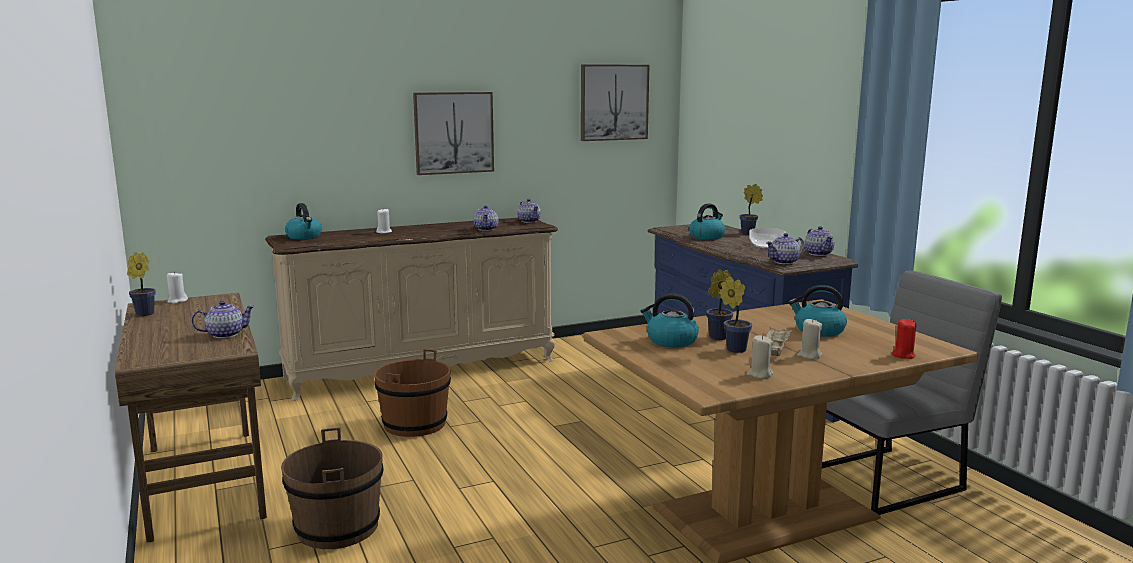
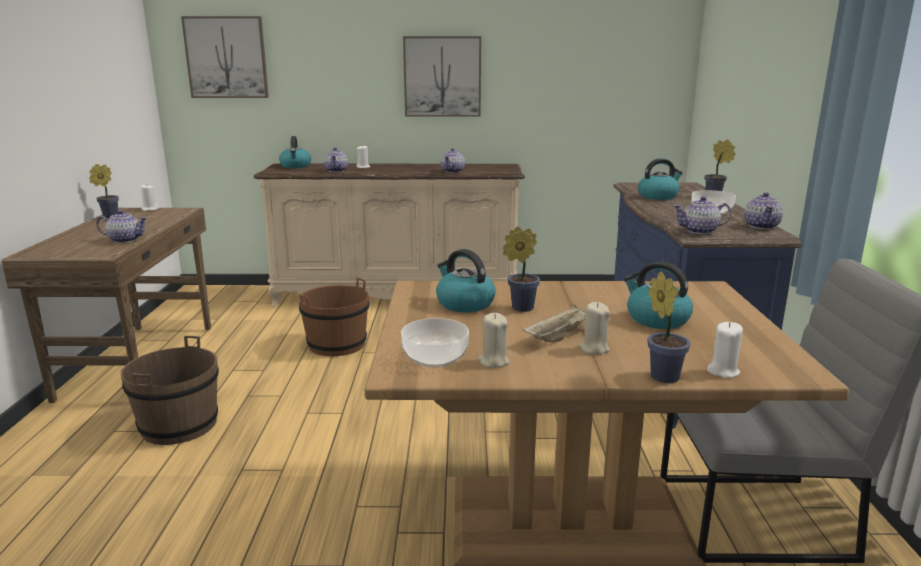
camera: 25 degrees right, 5 degrees up
teapot [517,199,541,223] -> teapot moved to [324,147,348,172]
picture [581,64,649,141] -> picture moved to [181,16,269,98]
potted plant [719,276,752,353] -> potted plant moved to [648,271,691,383]
red candle [892,319,916,359] -> white candle [707,322,743,378]
none -> bowl [401,318,469,367]

